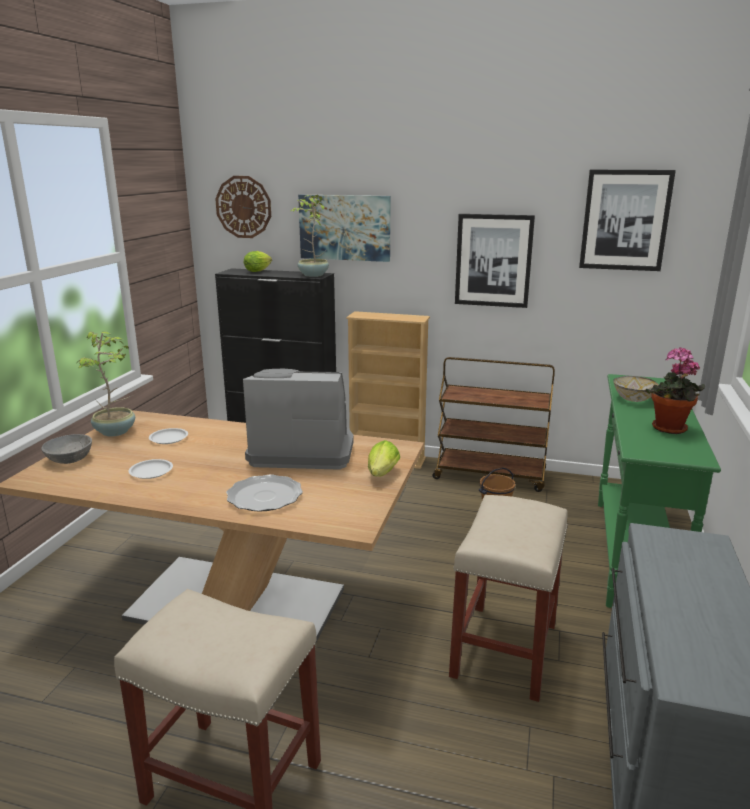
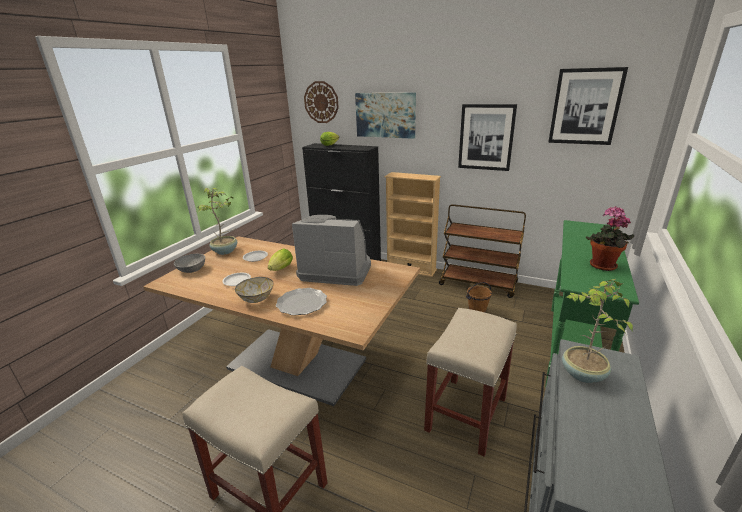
camera: 10 degrees right, 5 degrees up
potted plant [291,195,329,277] -> potted plant moved to [562,279,633,383]
lettuce [368,440,400,477] -> lettuce moved to [268,248,293,271]
bowl [613,376,659,402] -> bowl moved to [235,277,274,303]

